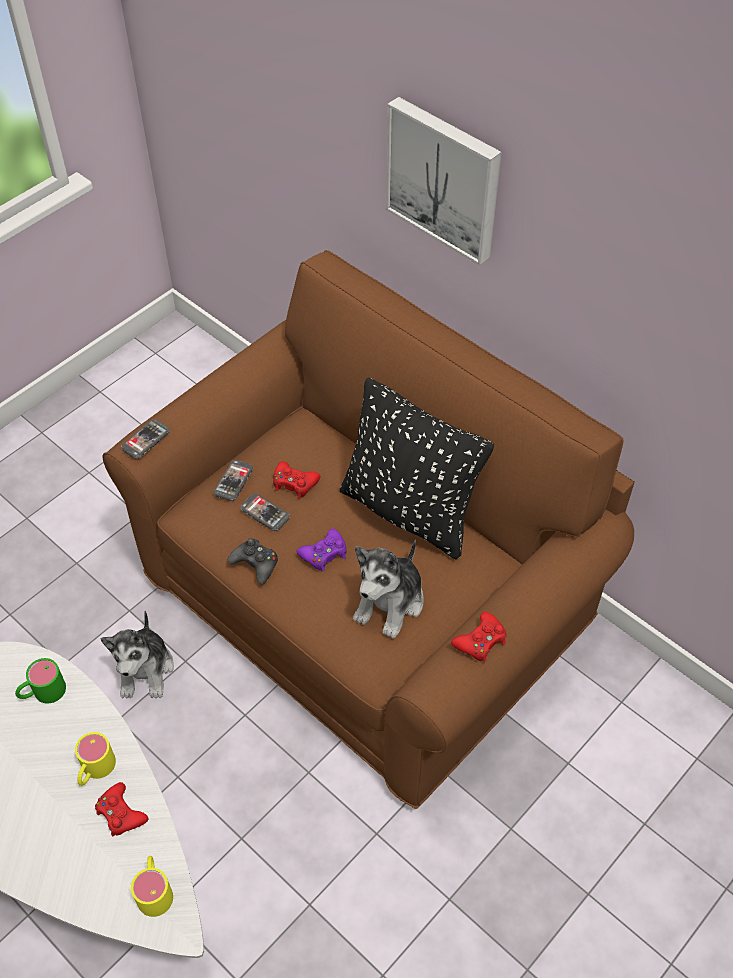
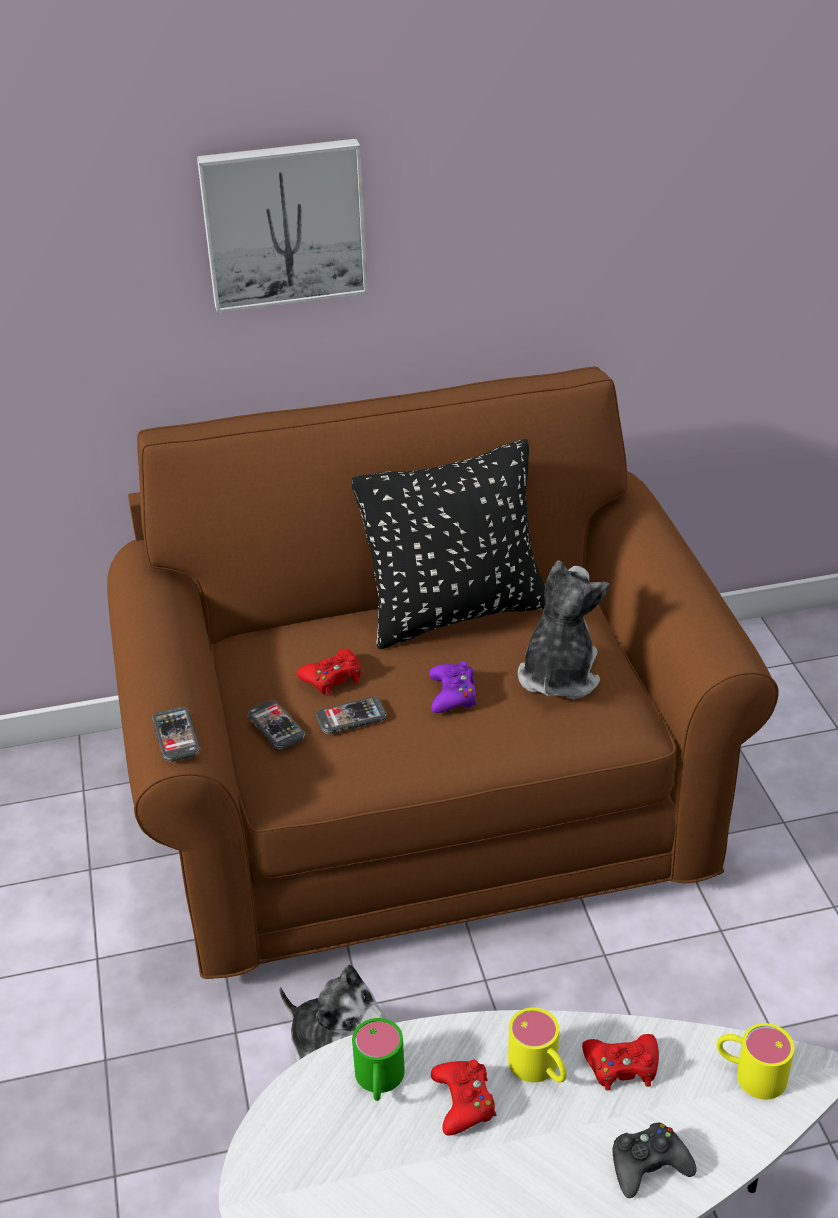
camera: 55 degrees left, 15 degrees down
black game controller [228,538,278,584] -> black game controller moved to [613,1123,697,1198]
plush toy [353,540,424,639] -> plush toy turned 135 degrees counterclockwise [518,560,609,699]
red game controller [451,612,507,662] -> red game controller moved to [431,1060,496,1136]

